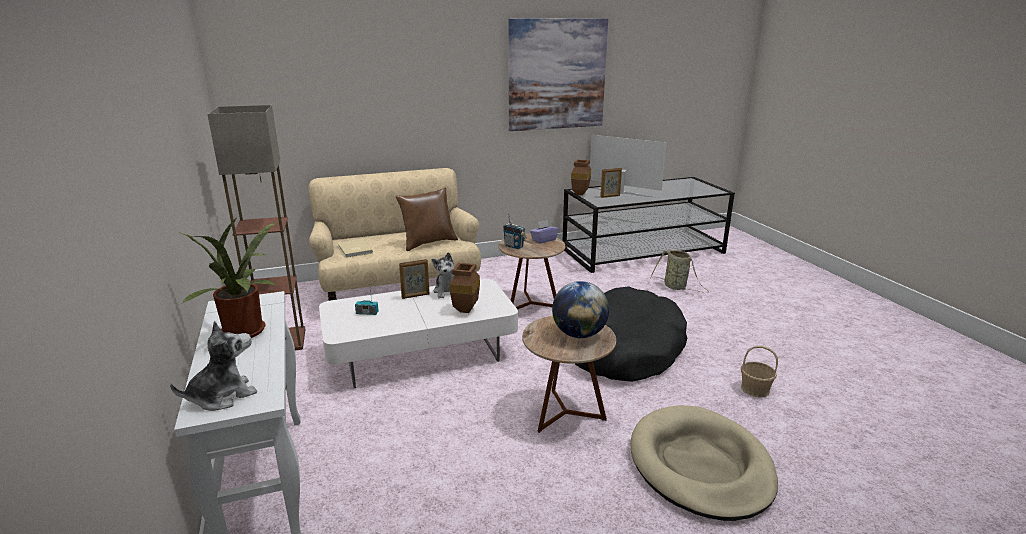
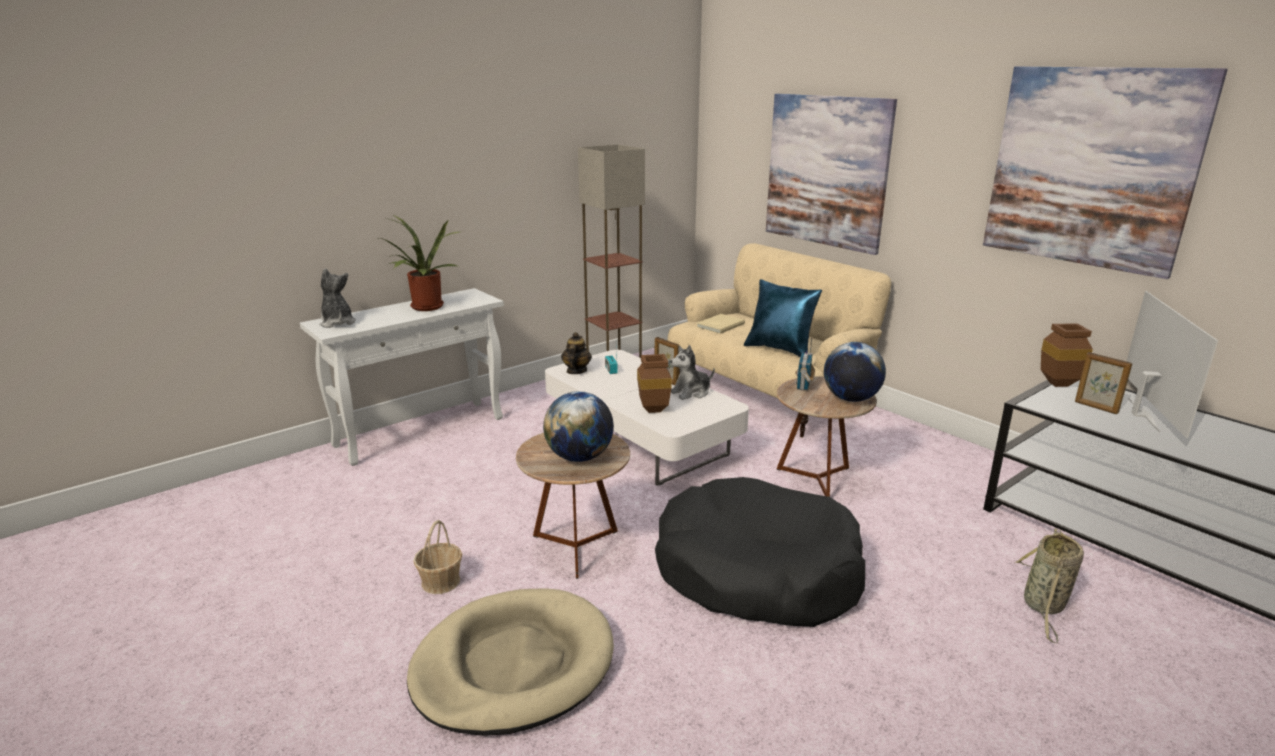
camera: 70 degrees right, 0 degrees up
plush toy [170,321,257,411] -> plush toy turned 150 degrees counterclockwise [319,268,356,328]
brown pillow [396,188,458,251] -> blue pillow [744,279,822,357]
purple tissue box [530,220,559,244] -> globe [824,342,886,402]
basket [741,346,778,397] -> basket moved to [413,520,462,594]
none -> teapot [561,332,592,374]
none -> picture [766,94,897,255]

